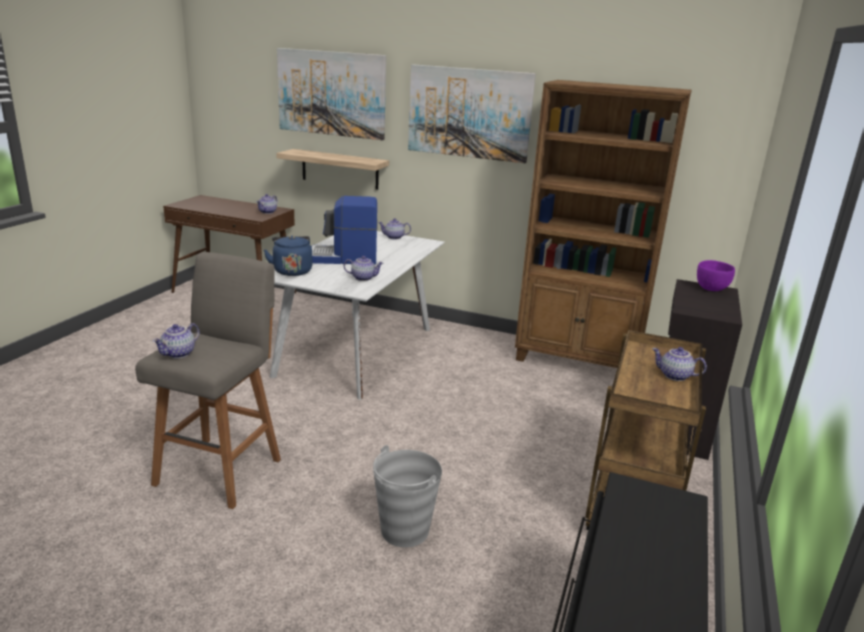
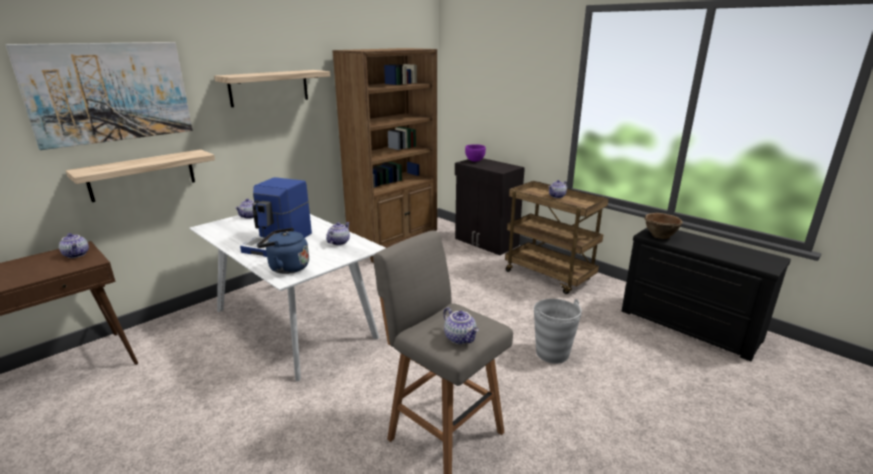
camera: 65 degrees left, 0 degrees up
picture [408,64,536,163] -> shelf [214,70,330,107]
none -> brown bowl [644,213,683,239]

